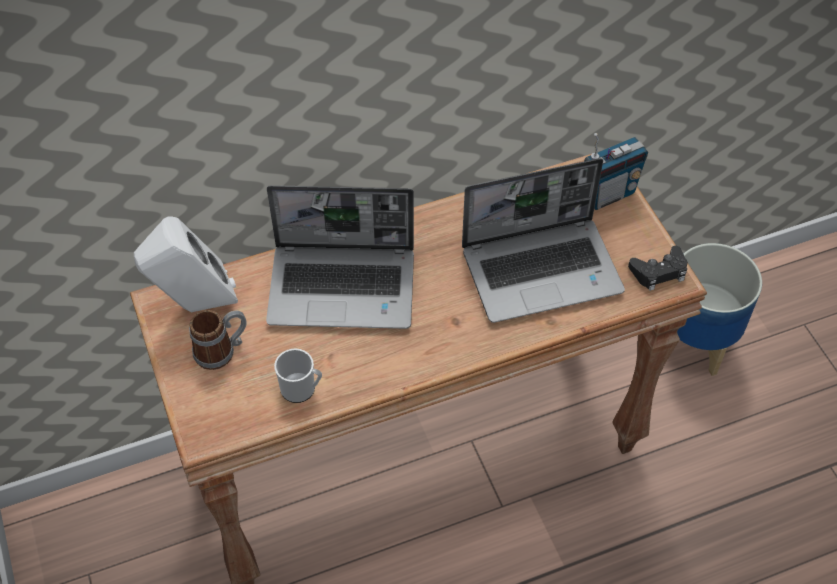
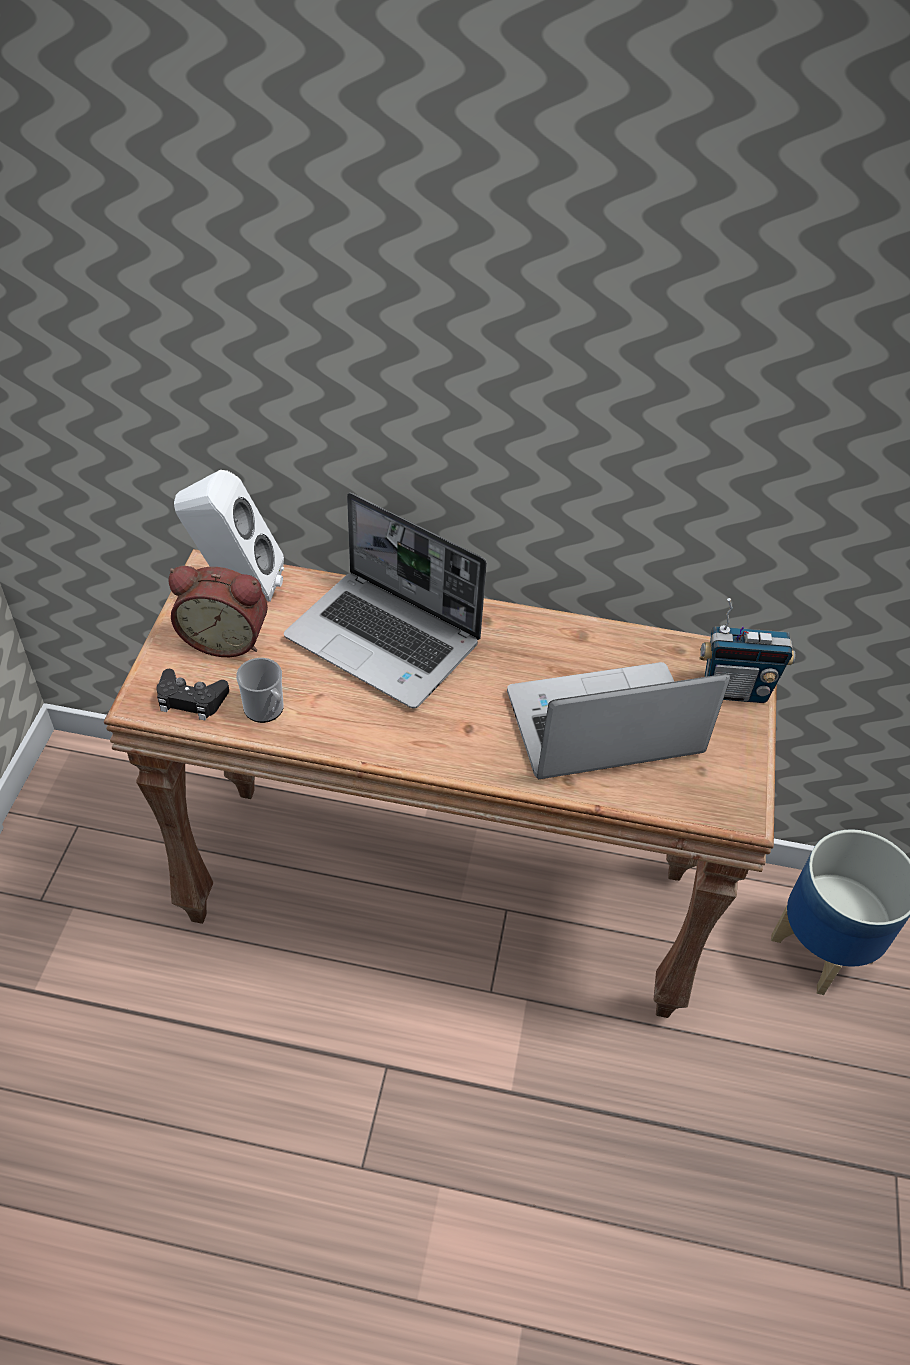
camera: 30 degrees right, 5 degrees down
mug [189,310,247,370] -> alarm clock [168,566,268,657]
laptop [462,158,625,323] -> laptop turned 150 degrees clockwise [507,662,730,779]
black game controller [628,246,687,291] -> black game controller moved to [156,669,229,721]

